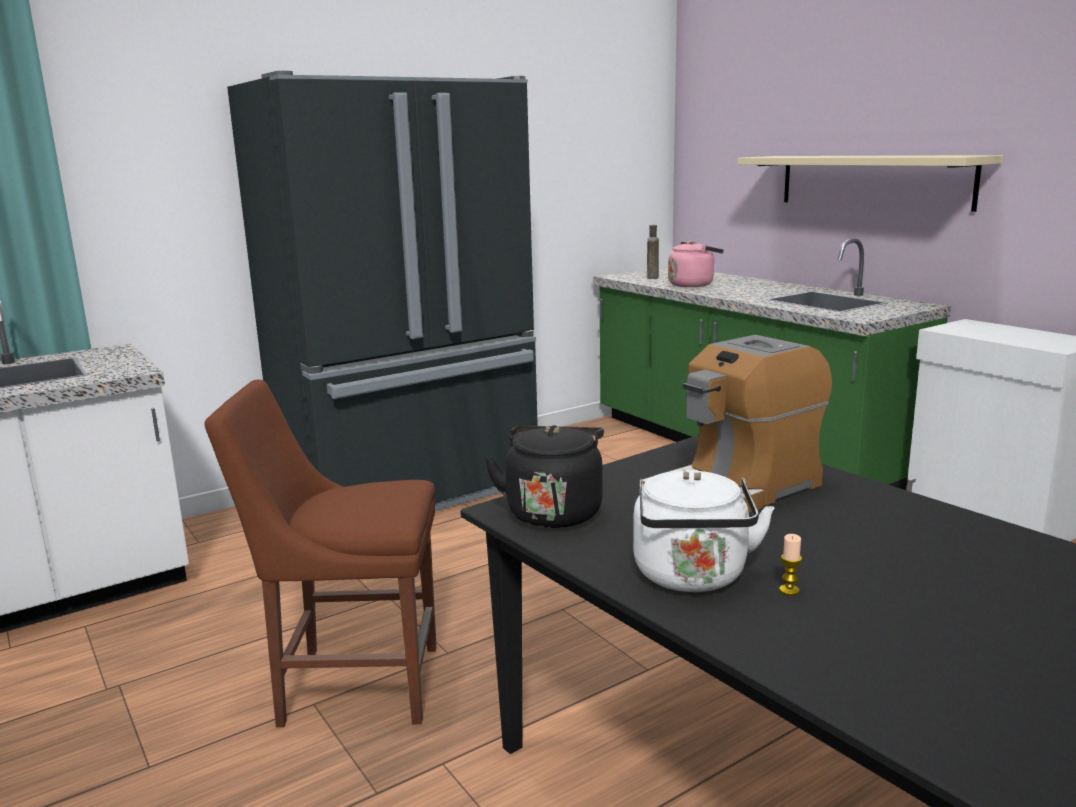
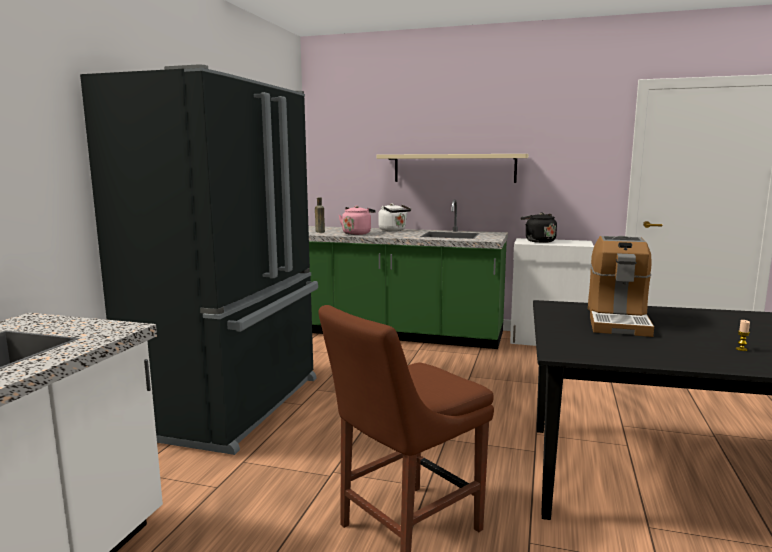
camera: 40 degrees left, 5 degrees down
black kettle [484,425,604,528] -> black kettle moved to [520,212,557,243]
white kettle [633,470,774,592] -> white kettle moved to [378,203,411,231]

